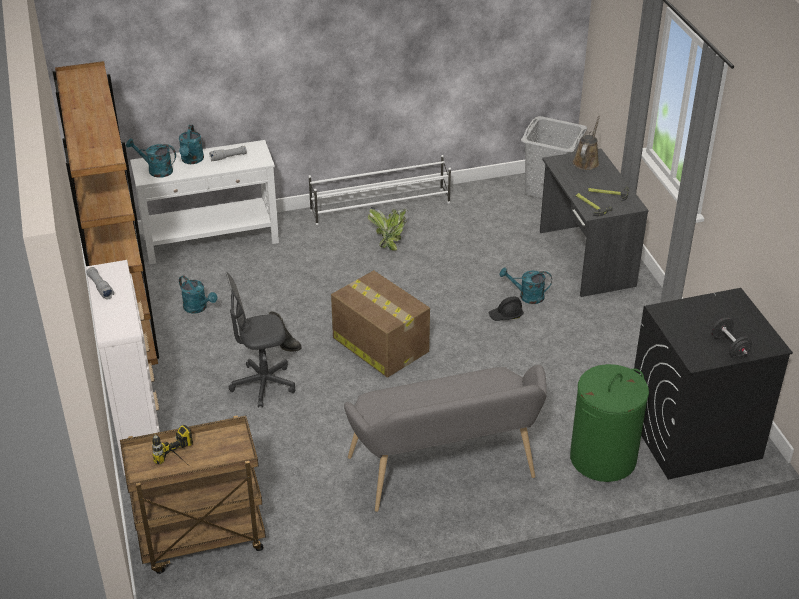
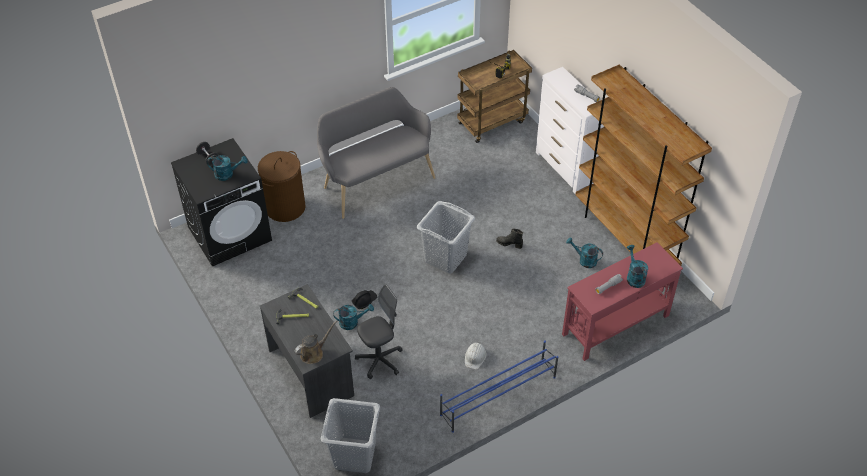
camera: 165 degrees right, 10 degrees up
turquoise watering can [126,138,176,178] -> turquoise watering can moved to [207,155,248,181]
white console table [130,140,279,264] -> red console table [562,242,683,361]
grey office chair [226,273,295,407] -> grey office chair moved to [355,284,403,379]
white shoe rack [309,155,451,225] -> blue shoe rack [440,340,558,433]
cardboard box [331,270,430,378] -> grey laundry basket [417,201,475,274]
potted plant [368,207,407,251] -> white hard hat [465,342,486,369]
green laundry basket [570,364,649,482] -> brown laundry basket [258,151,306,222]
brown watering can [573,116,600,170] -> brown watering can turned 135 degrees counterclockwise [294,321,337,364]

